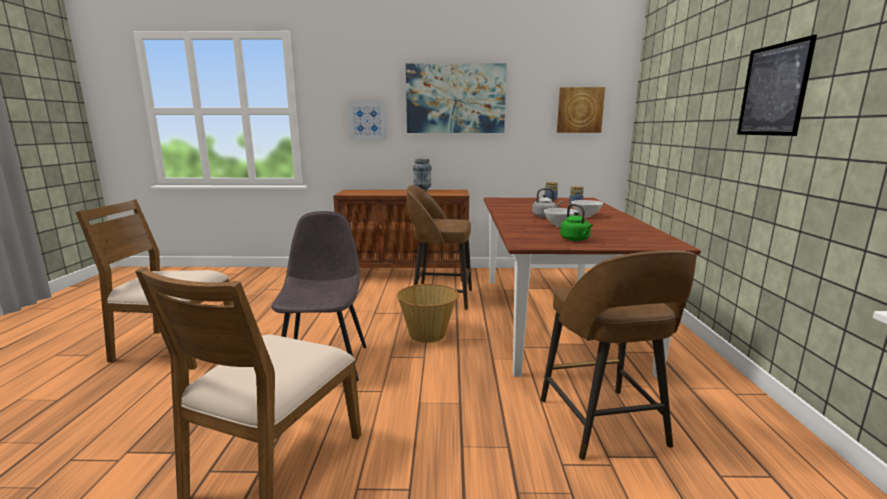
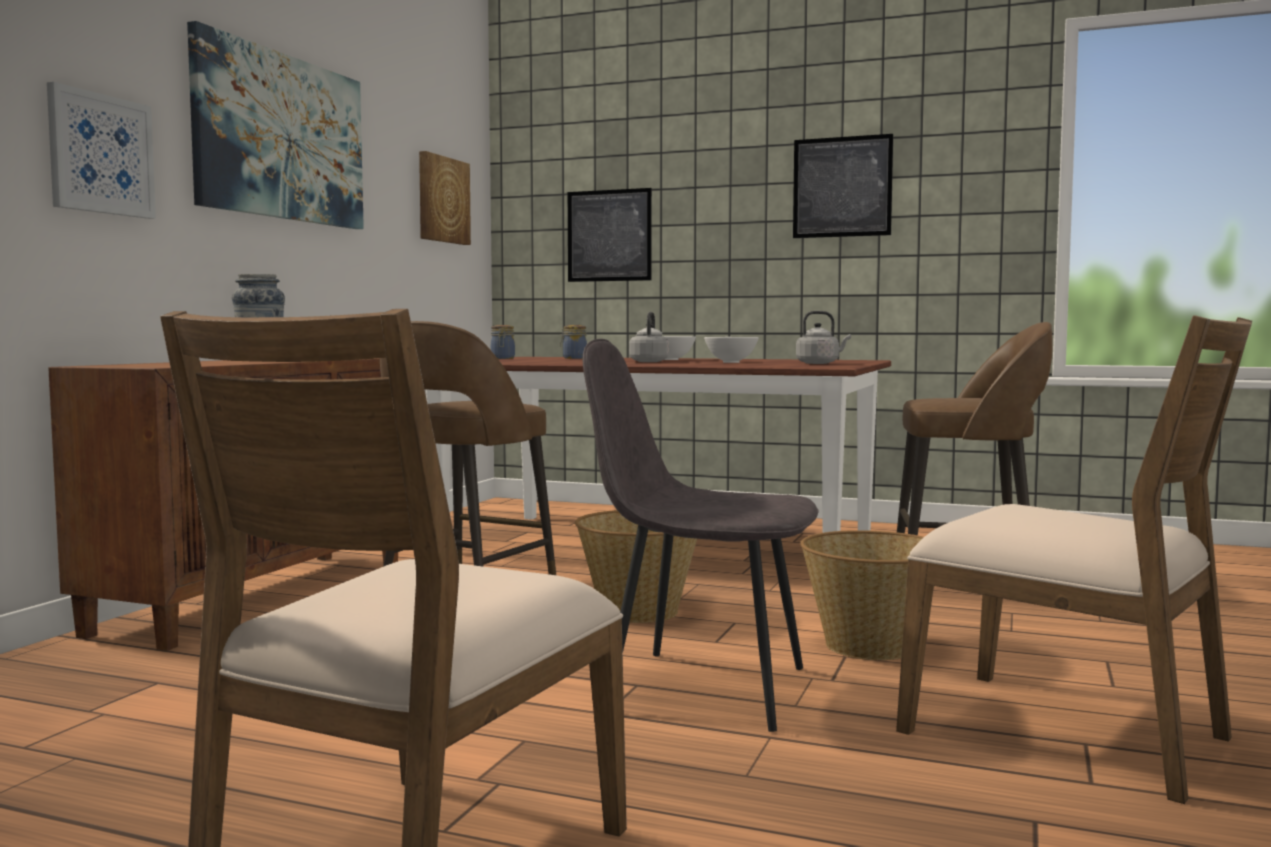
camera: 70 degrees left, 10 degrees down
green kettle [560,204,593,241] -> grey kettle [796,311,851,364]
none -> picture [568,188,652,282]
none -> basket [800,530,934,660]

